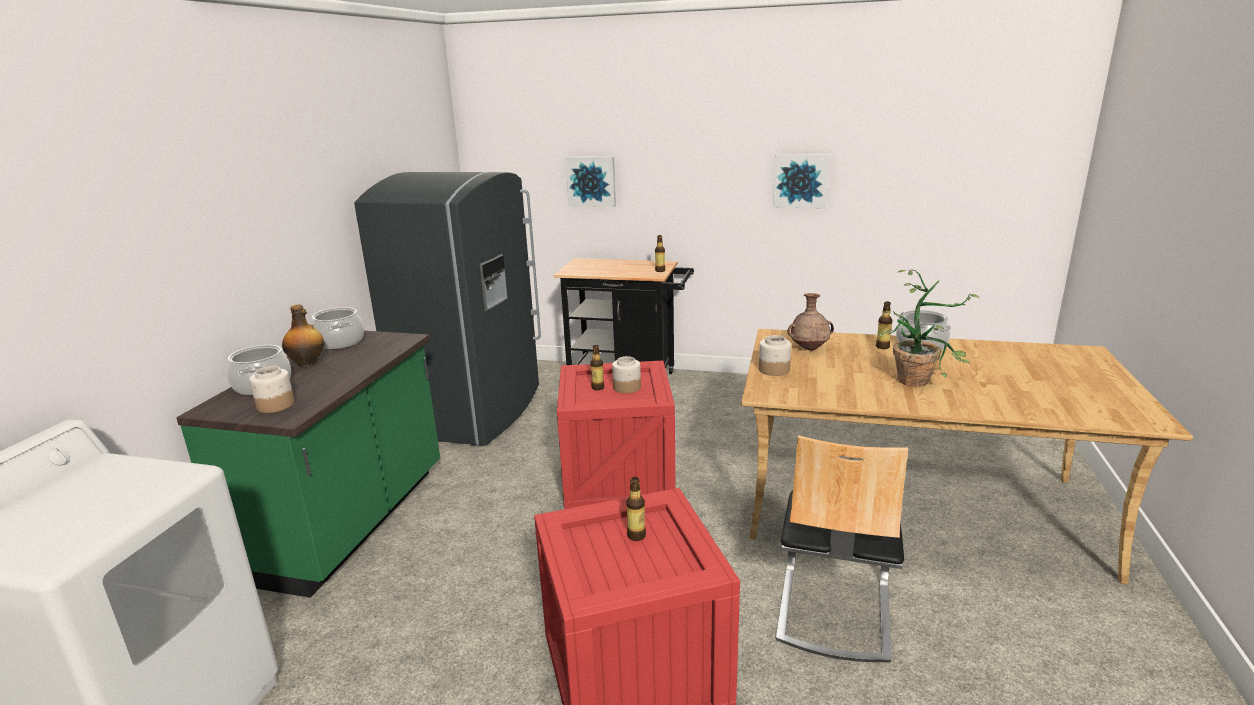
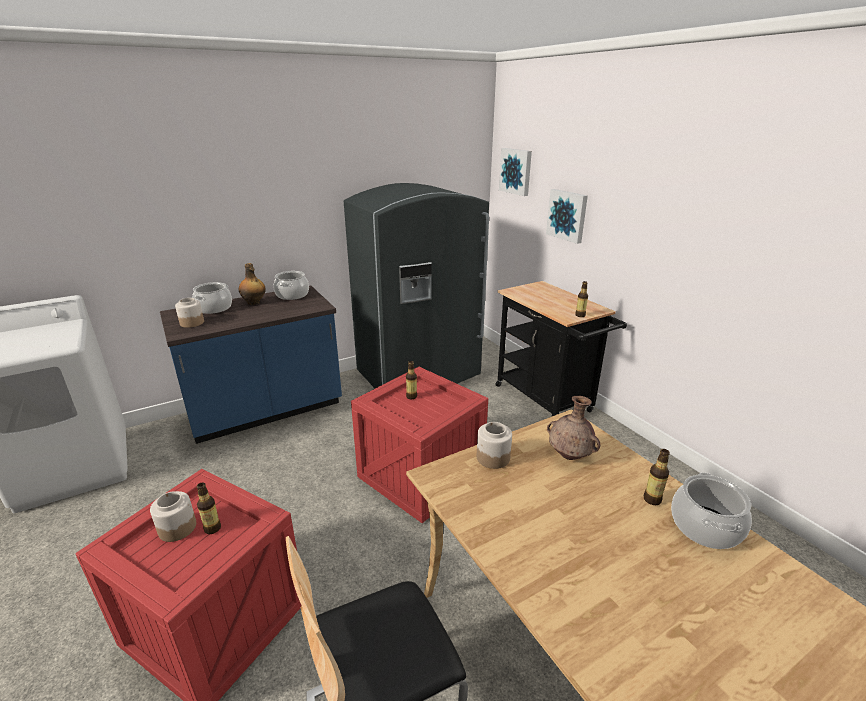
camera: 45 degrees right, 5 degrees up
green counter [176,331,440,598] -> blue counter [160,285,342,444]
jar [612,356,641,393] -> jar moved to [150,491,196,542]
picture [773,154,829,208] -> picture moved to [499,148,532,196]
potted plant [879,270,980,387] -> none

